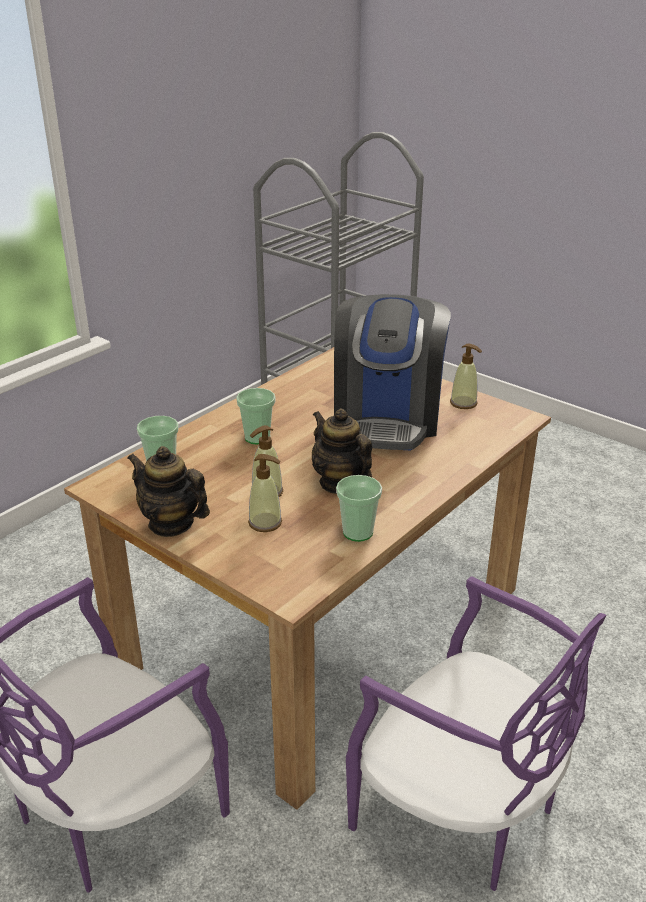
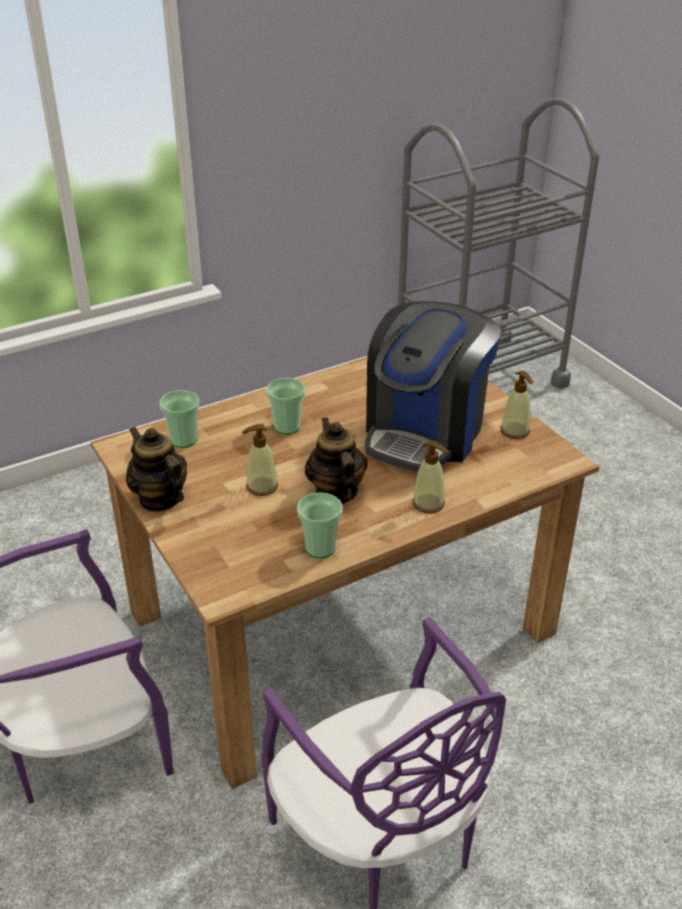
camera: 20 degrees right, 5 degrees up
soap dispenser [248,454,282,532] -> soap dispenser moved to [413,440,448,513]

